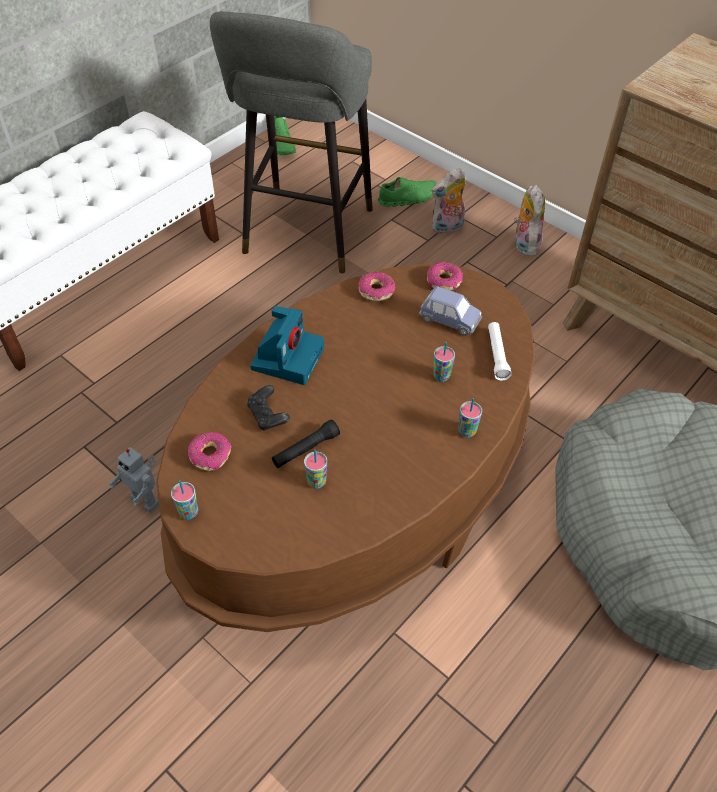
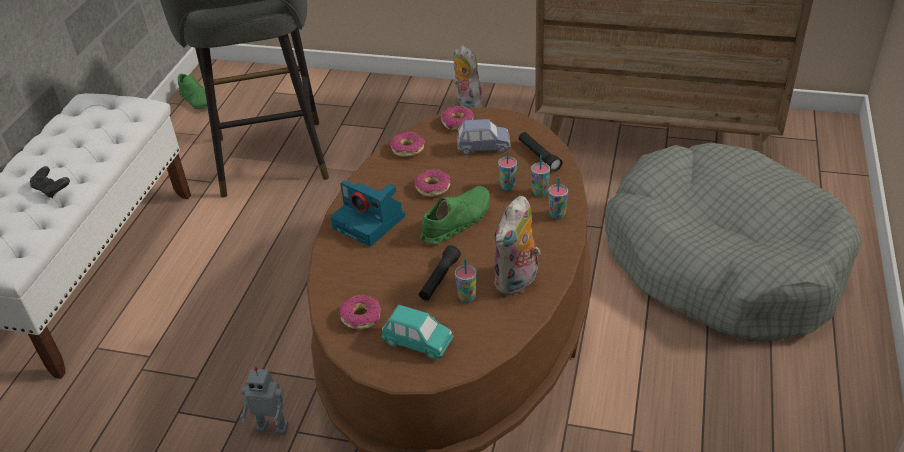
camera: 25 degrees left, 10 degrees down
cup [171,481,198,520] -> cup moved to [531,155,550,197]
black game controller [247,385,290,431] -> black game controller moved to [30,166,70,198]
camera [250,306,324,385] -> camera turned 135 degrees clockwise [330,180,405,247]
green shoe [378,177,437,207] -> green shoe moved to [420,186,490,244]
plush toy [432,168,466,234] -> plush toy moved to [494,196,541,296]
white flashlight [488,322,512,380] -> black flashlight [519,132,562,172]
none -> turquoise toy car [381,305,454,360]
none -> donut [414,169,451,197]

